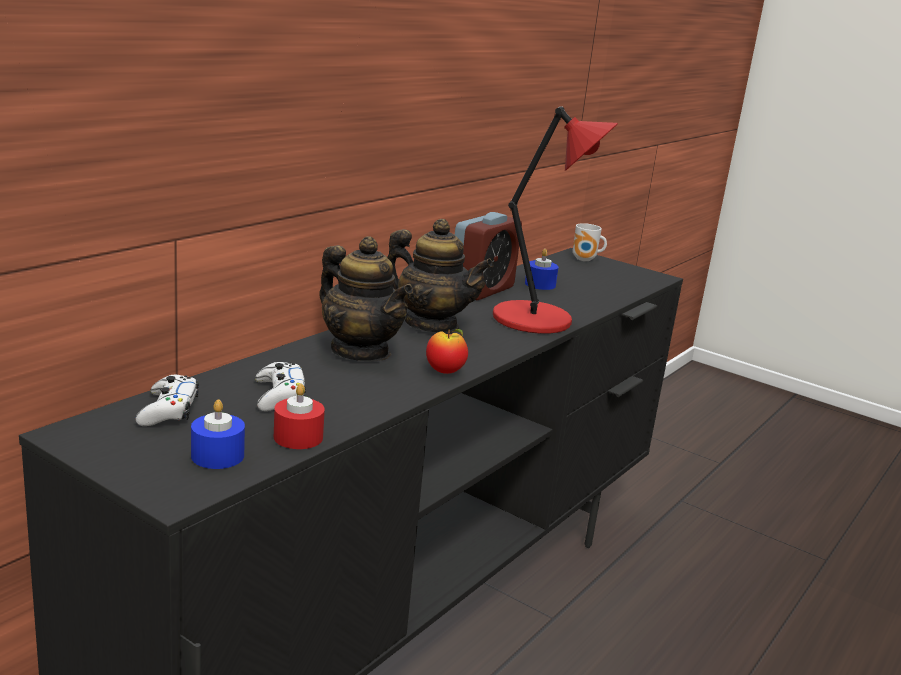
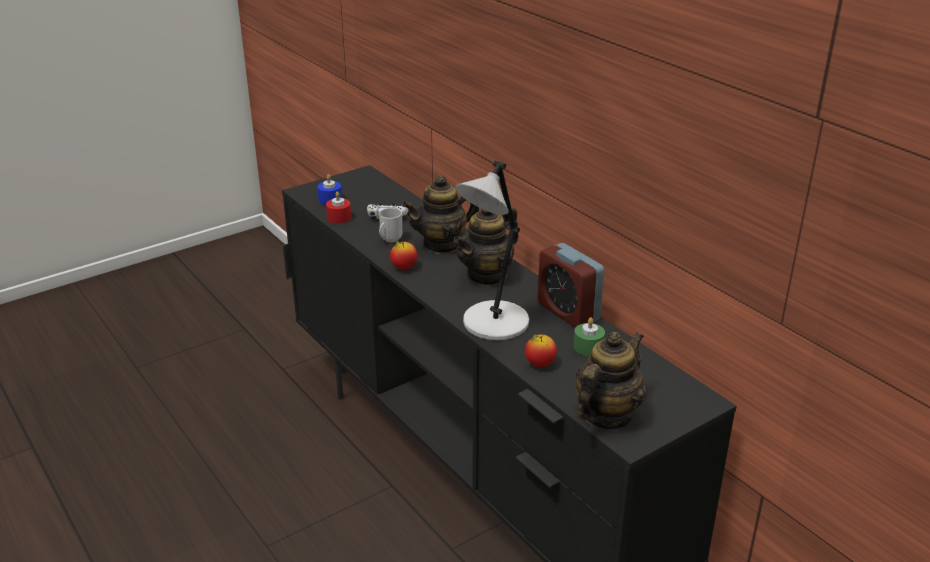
camera: 110 degrees right, 10 degrees up
white game controller [136,375,199,426] -> none
red table lamp [493,106,618,334] -> grey table lamp [456,161,529,340]
blue candle [525,249,559,290] -> green candle [574,317,605,357]
mug [573,223,607,261] -> mug moved to [379,208,402,243]
none -> apple [525,334,557,367]
none -> teapot [575,332,646,429]

